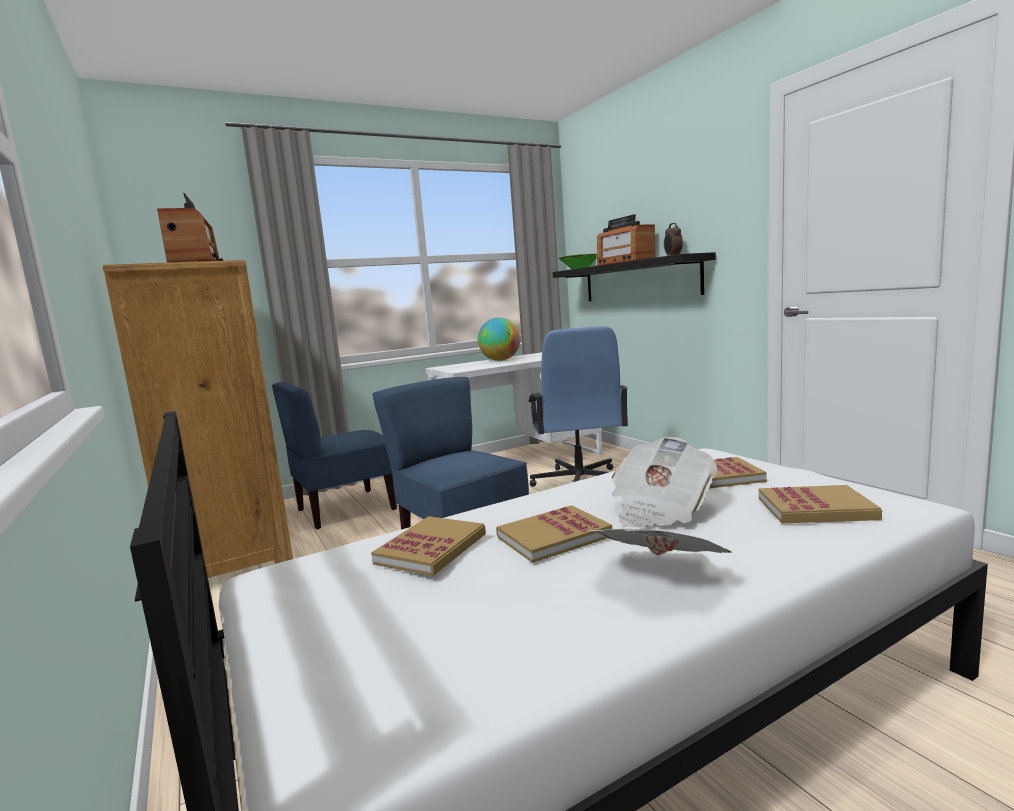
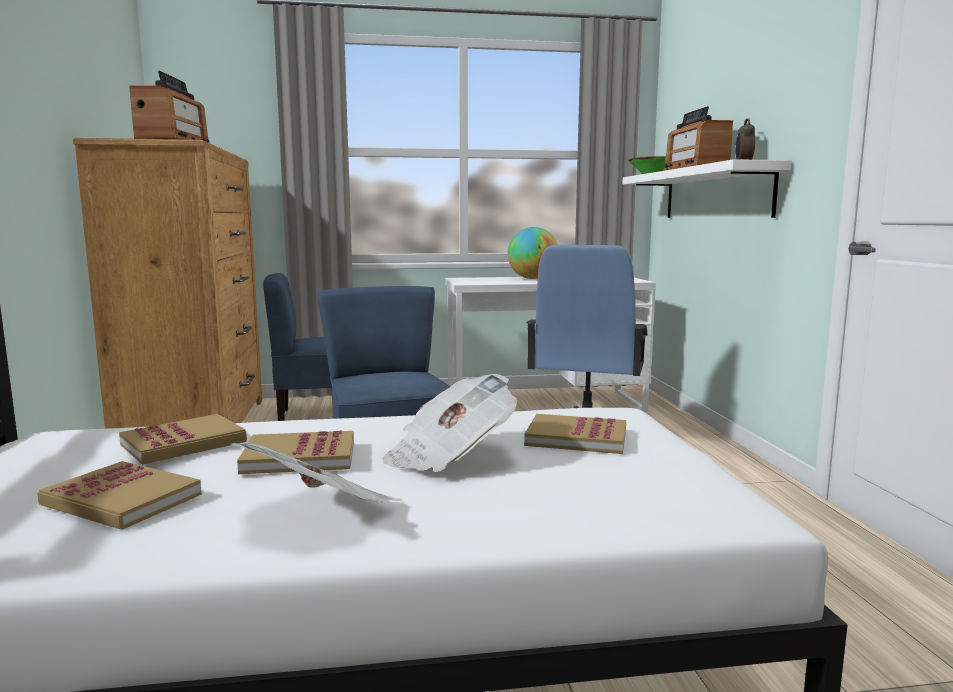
camera: 20 degrees right, 0 degrees up
black shelf [553,252,716,301] -> white shelf [622,159,792,218]
book [759,485,882,523] -> book moved to [37,461,202,530]

